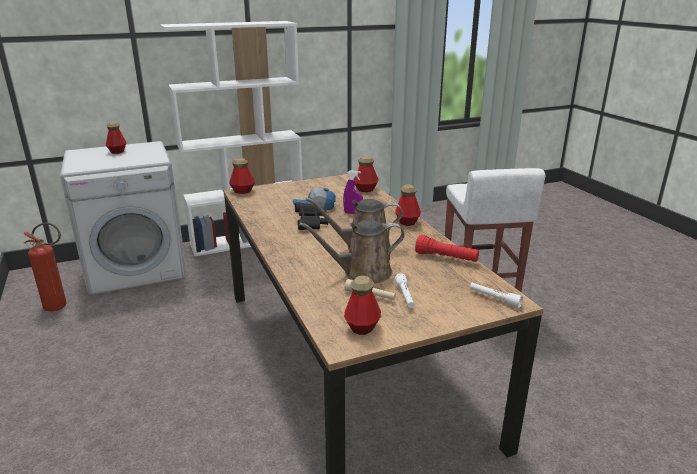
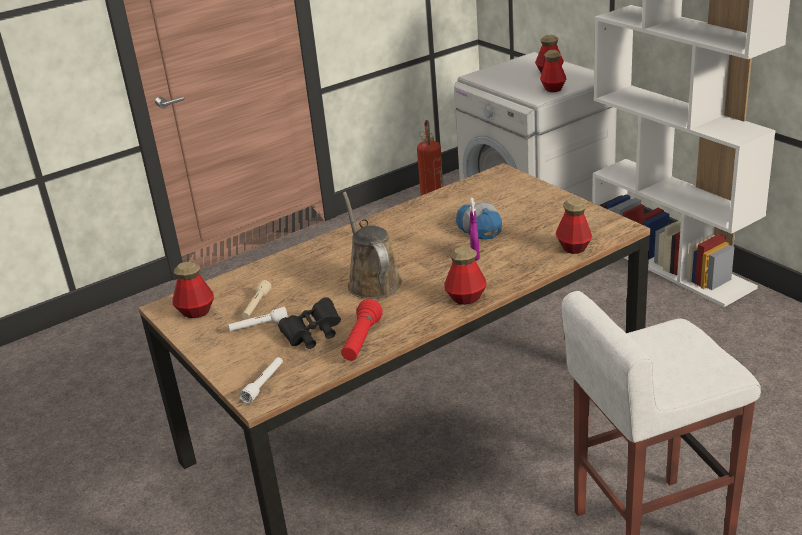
camera: 80 degrees right, 5 degrees up
bottle [229,158,255,194] -> bottle moved to [540,50,566,92]
black binoculars [295,202,328,230] -> black binoculars moved to [278,297,341,349]
brown watering can [299,220,405,283] -> none

